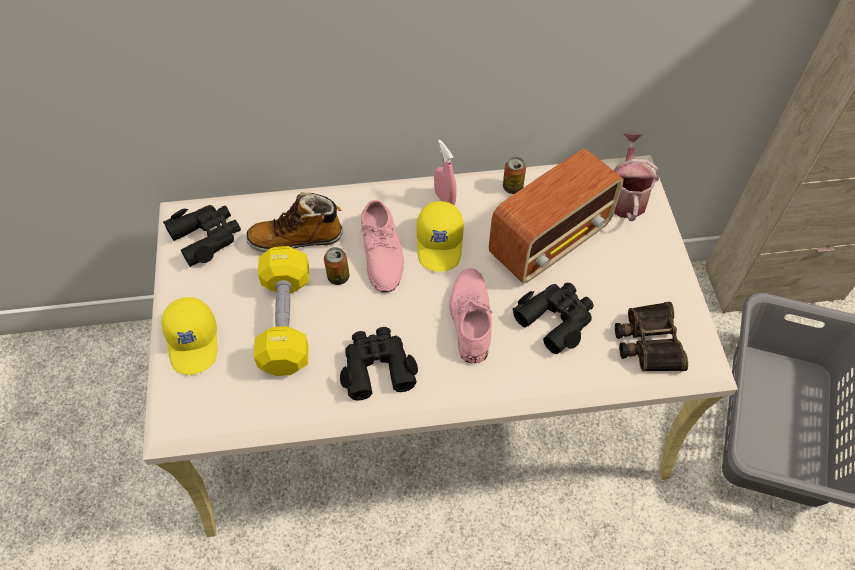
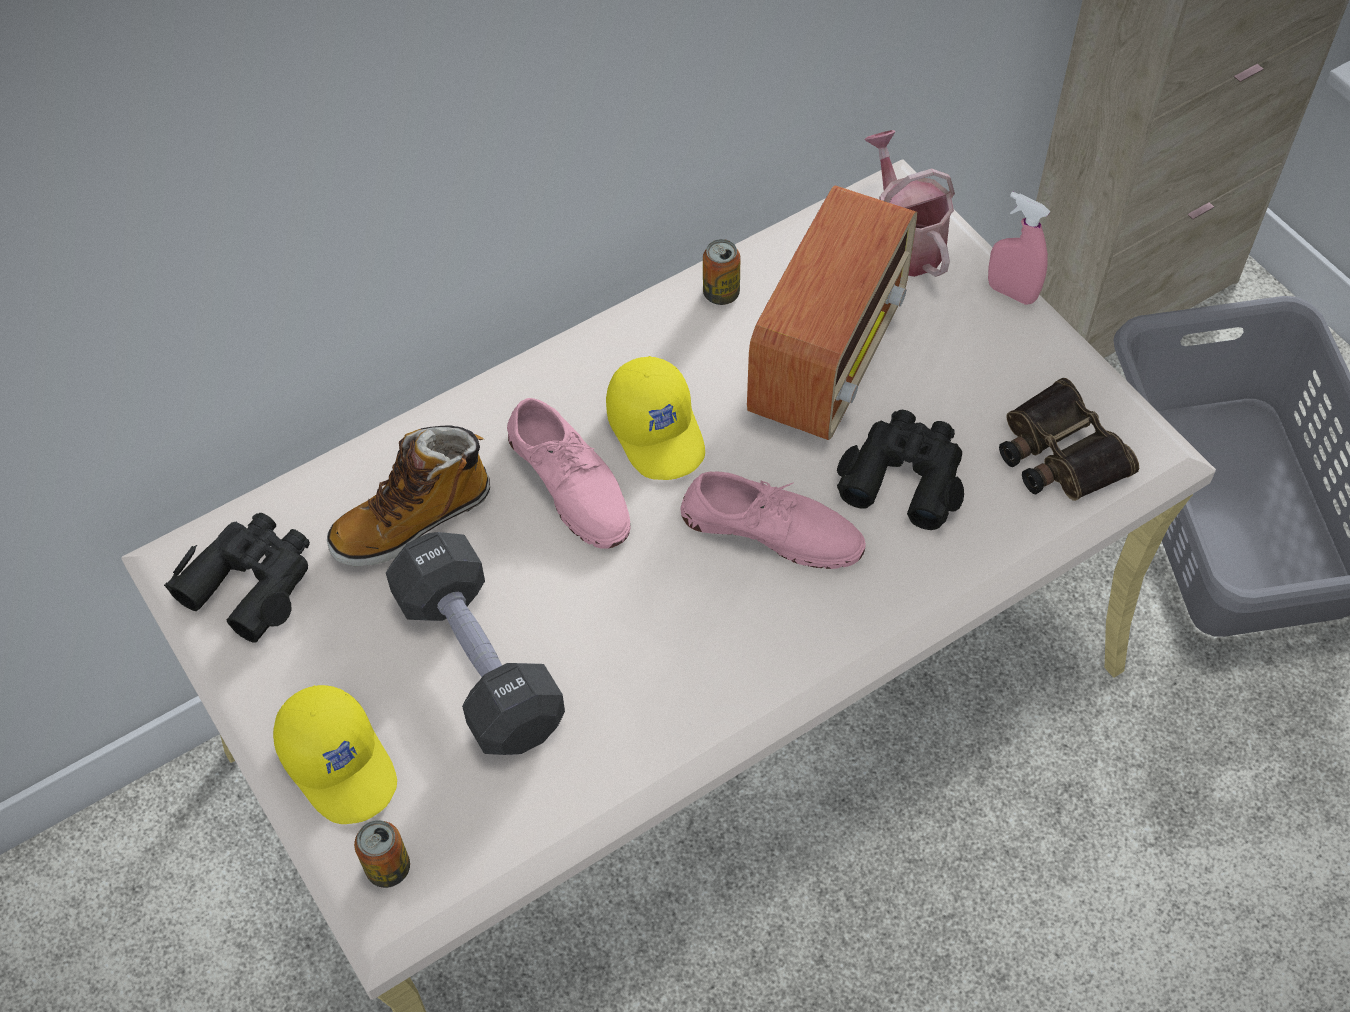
camera: 25 degrees left, 0 degrees up
yellow dumbbell [254,246,309,376] -> black dumbbell [386,532,565,755]
can [324,247,350,285] -> can moved to [354,820,410,888]
black binoculars [340,327,418,401] -> none
pink spray bottle [434,140,456,206] -> pink spray bottle moved to [988,191,1050,305]
pink shoe [449,268,492,363] -> pink shoe turned 135 degrees clockwise [681,472,866,569]

